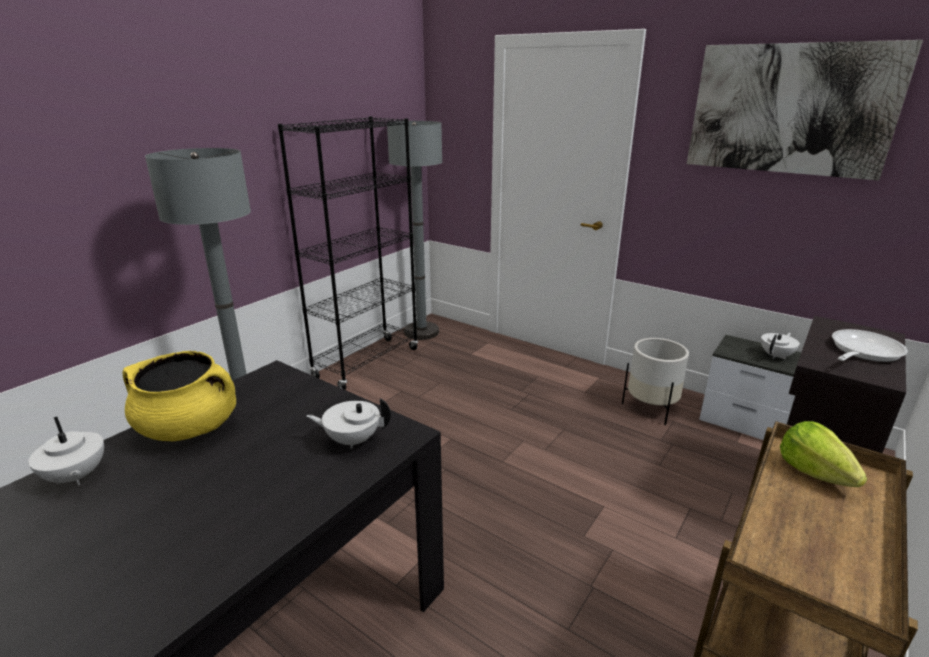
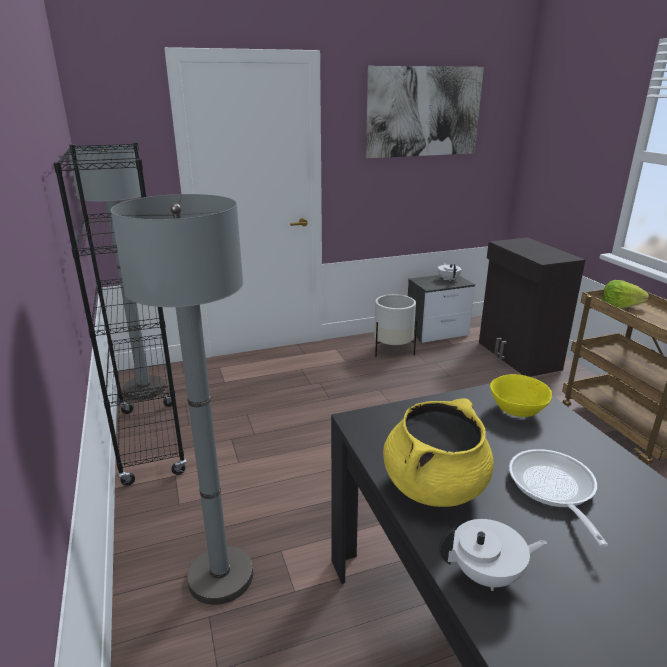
camera: 55 degrees left, 0 degrees up
white teapot [307,398,391,449] -> yellow bowl [490,374,552,417]
frying pan [832,329,908,362] -> frying pan moved to [509,449,608,547]

